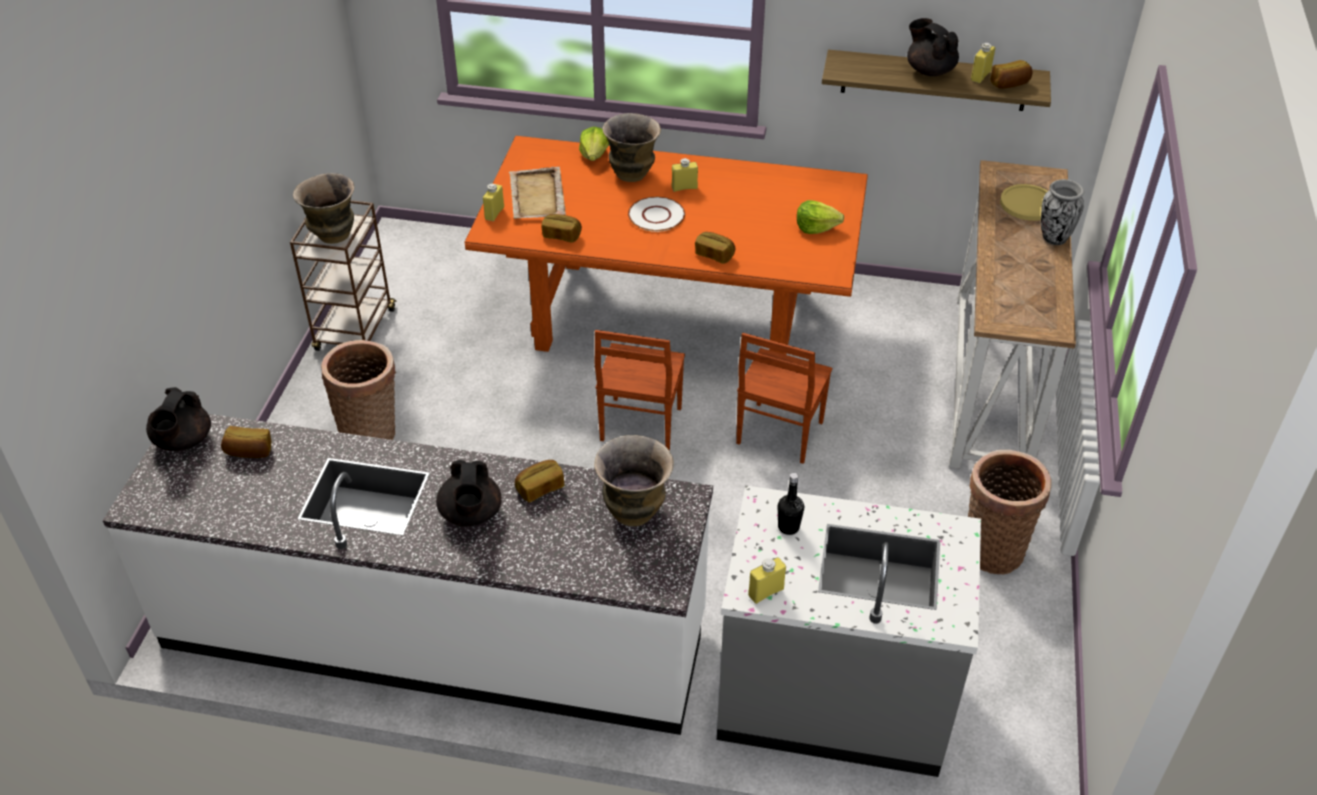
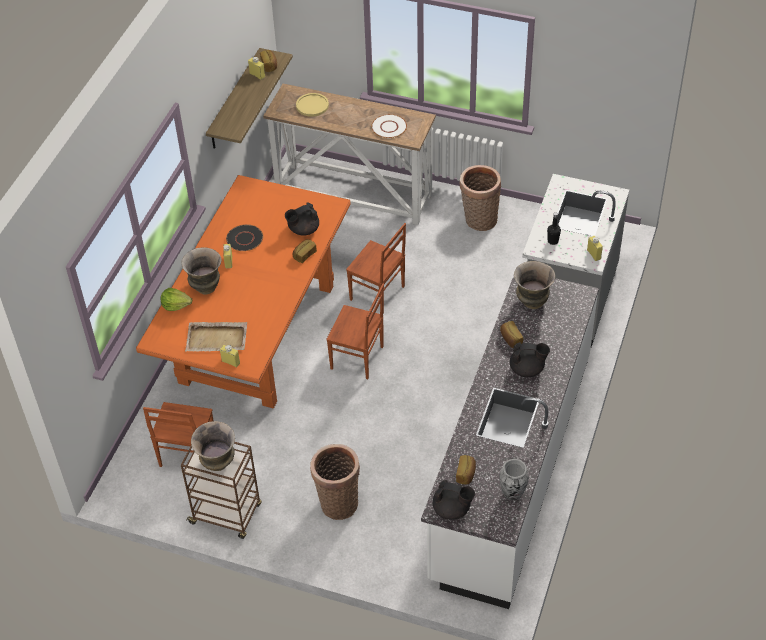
camera: 80 degrees left, 5 degrees up
bread [541,214,582,243] -> none
white plate [628,197,685,232] -> white plate moved to [371,114,407,138]
lettuce [797,200,844,234] -> none
black teapot [907,18,959,76] -> black teapot moved to [285,203,319,236]
vase [1041,179,1084,245] -> vase moved to [499,459,529,500]
none -> brown chair [143,402,213,467]
none -> black plate [226,224,263,251]

